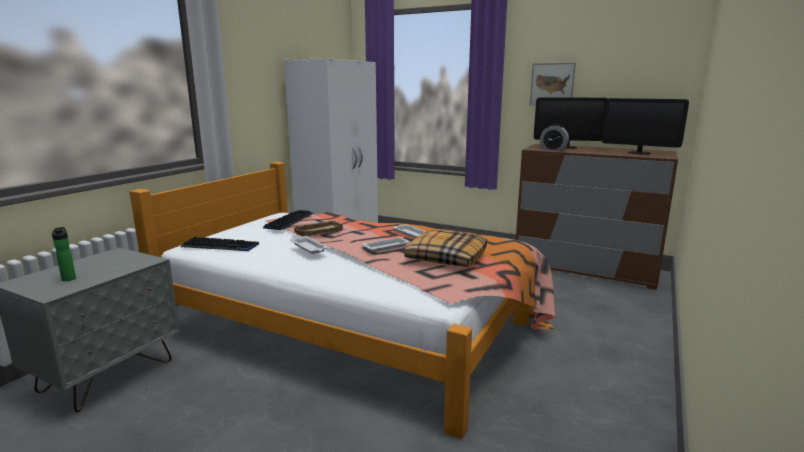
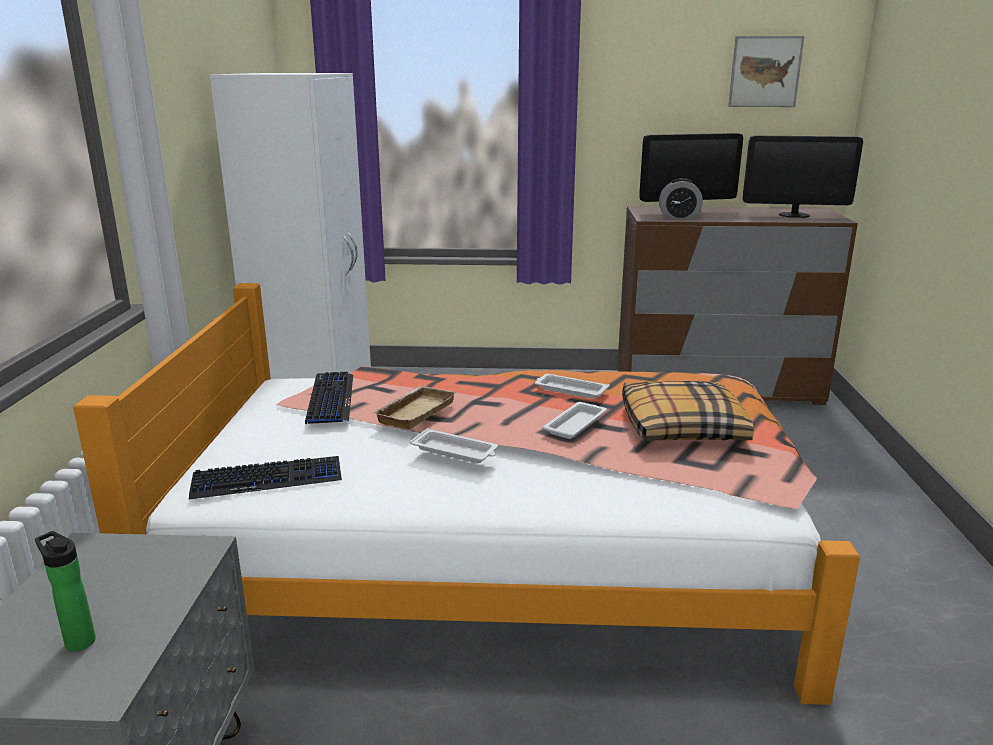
camera: 25 degrees left, 5 degrees up
picture [530,62,576,106] -> picture moved to [728,36,805,107]

